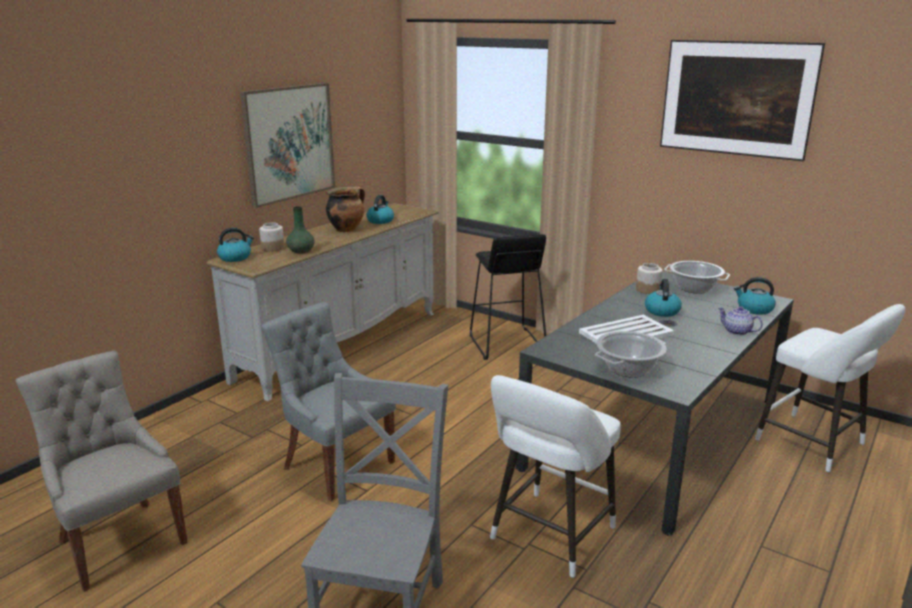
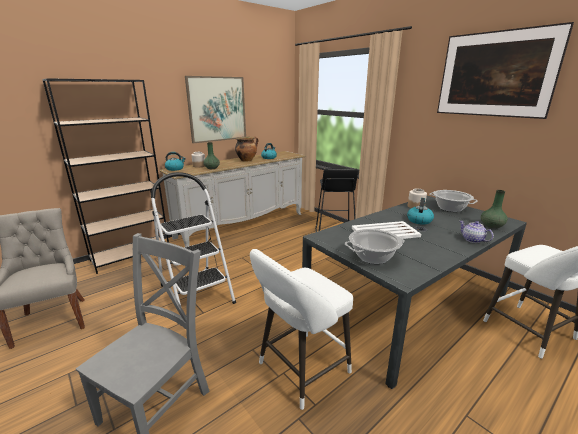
camera: 15 degrees right, 0 degrees up
grey chair [261,302,396,501] -> step ladder [151,172,236,316]
kettle [734,277,776,315] -> green vase [481,190,508,228]
none -> beige bookcase [42,78,169,274]

